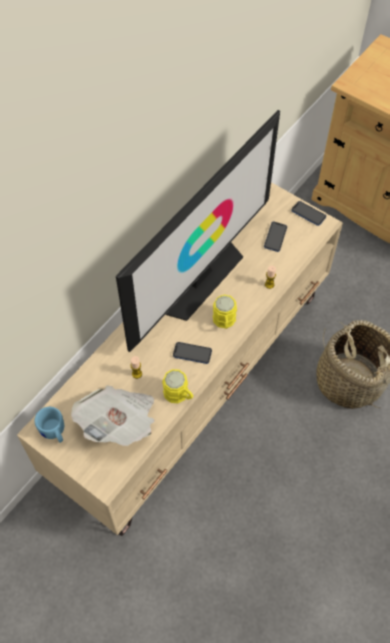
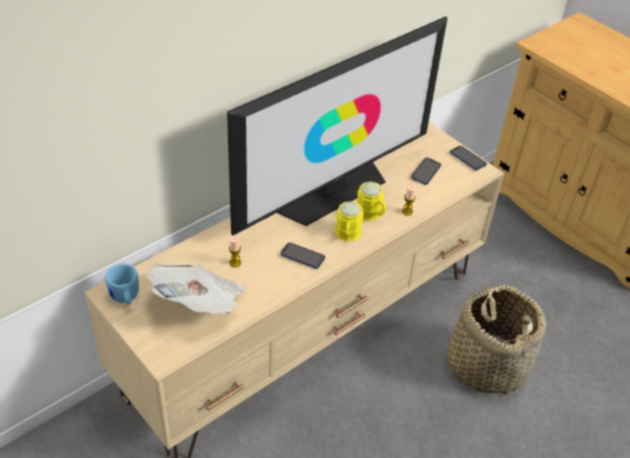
camera: 10 degrees right, 15 degrees down
yellow mug [162,369,194,403] -> yellow mug moved to [357,181,387,221]

